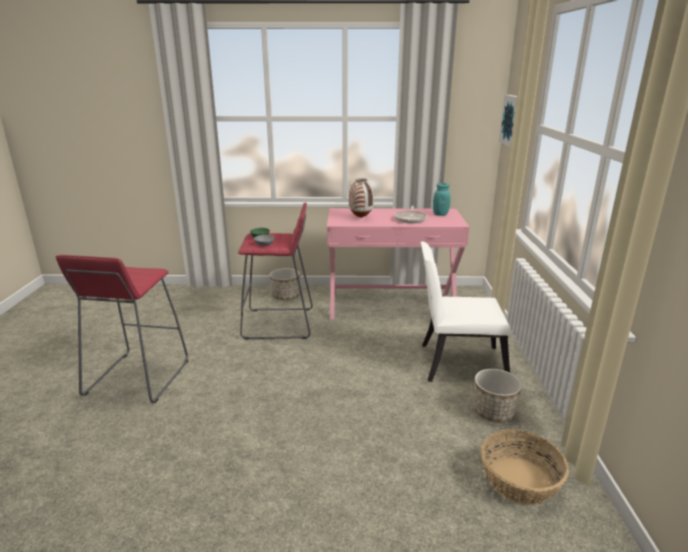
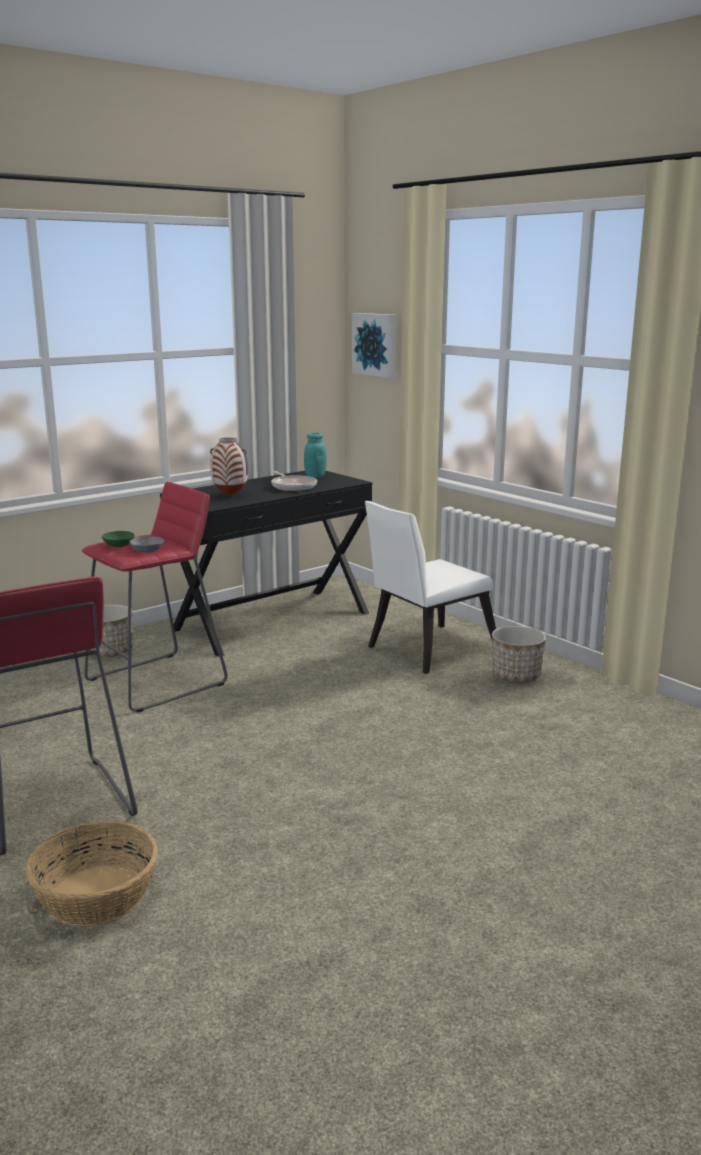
camera: 40 degrees left, 5 degrees down
pink console table [327,208,470,320] -> black console table [160,471,372,657]
basket [481,429,569,505] -> basket moved to [25,821,158,926]

